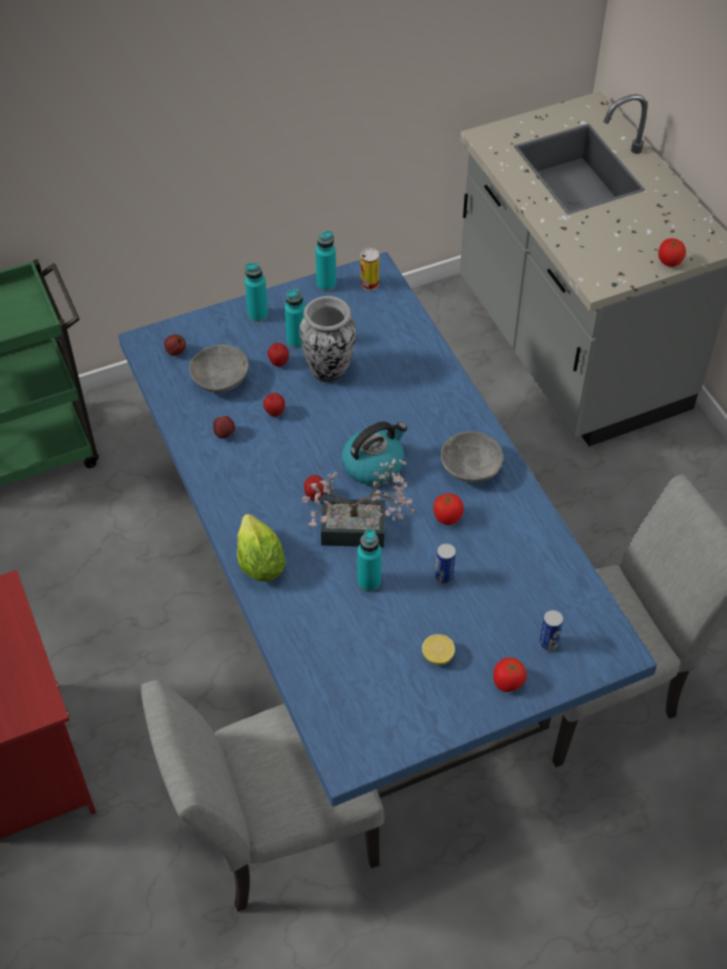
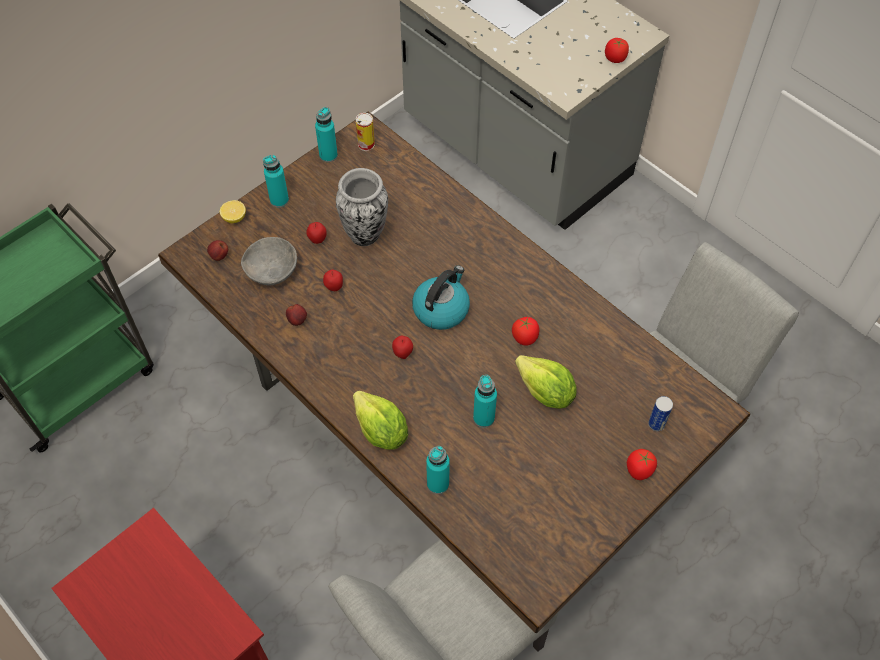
camera: 20 degrees left, 5 degrees up
blue dining table [118,252,657,807] -> brown dining table [158,112,750,633]
turquoise bottle [285,289,306,349] -> turquoise bottle moved to [426,446,450,494]
potted plant [302,459,415,547] -> none
lemon [422,634,455,665] -> lemon moved to [220,200,246,223]
can [435,543,456,584] -> lettuce [515,355,576,409]
grey bowl [441,431,503,483] -> none

